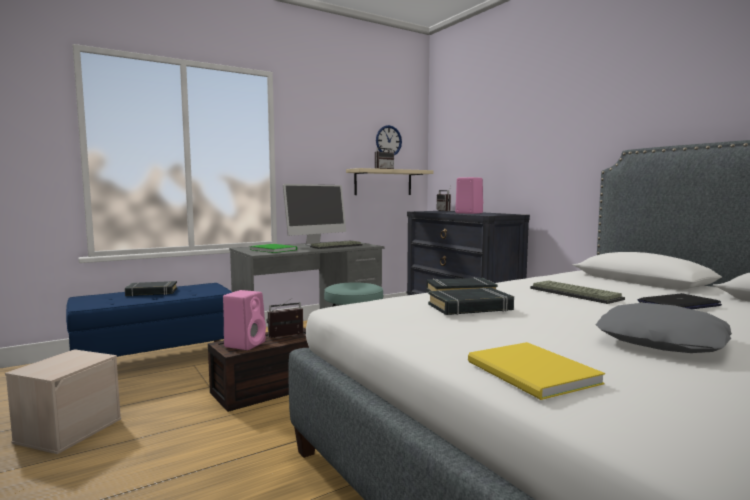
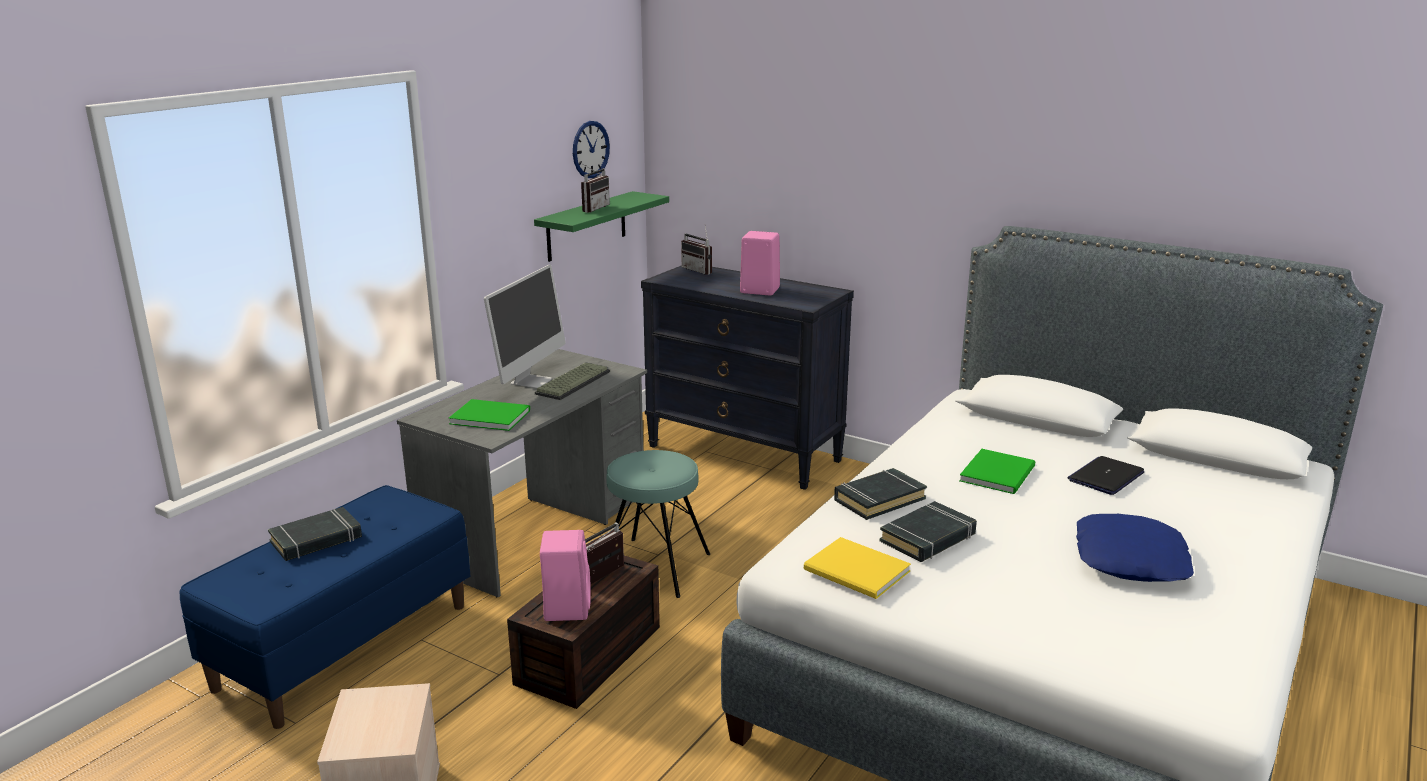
camera: 25 degrees left, 15 degrees up
beige shelf [346,168,433,195] -> green shelf [534,191,669,262]
yellow book [468,342,605,400] -> yellow book moved to [804,537,911,599]
keyboard [530,280,625,304] -> green book [959,449,1035,494]
grey pillow [596,303,732,353] -> blue pillow [1076,514,1194,582]

